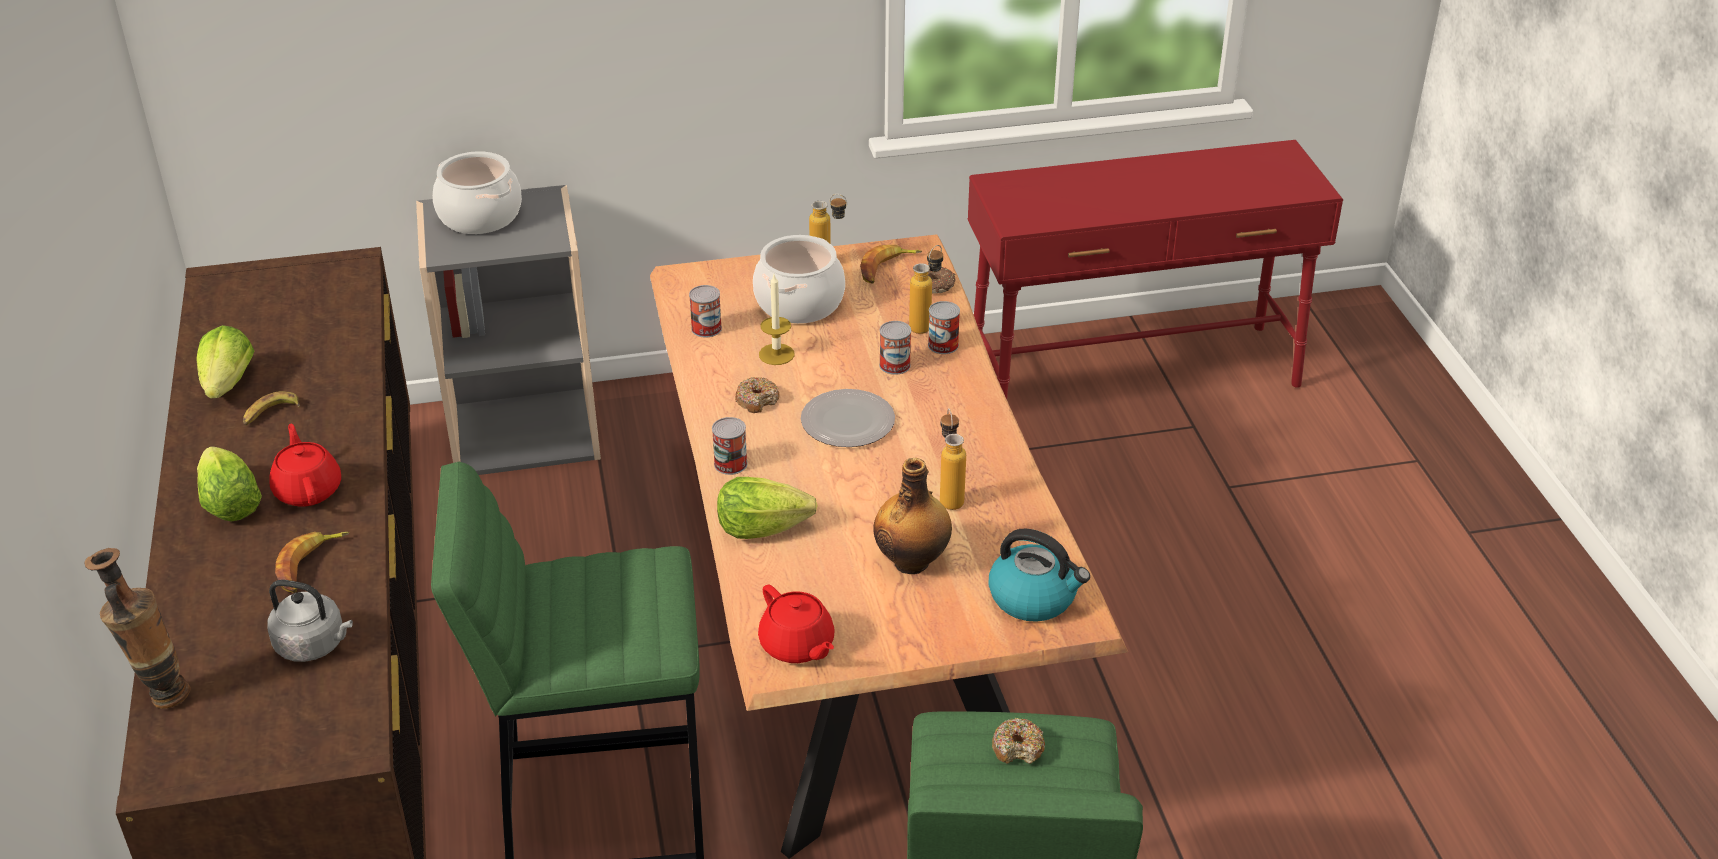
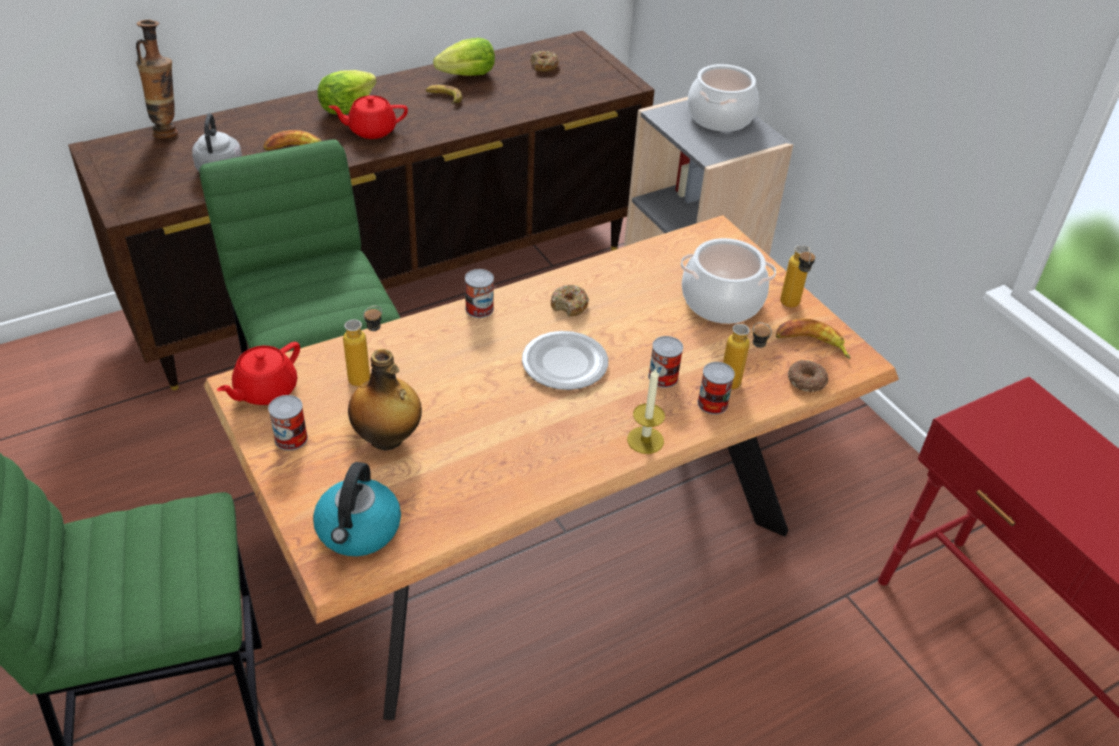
camera: 70 degrees right, 5 degrees up
red teapot [269,424,341,506] -> red teapot turned 150 degrees counterclockwise [328,95,408,139]
can [689,285,722,338] -> can moved to [268,395,308,450]
lettuce [717,477,818,539] -> none
candle [759,275,795,365] -> candle moved to [627,367,665,454]
bottle [940,408,966,510] -> bottle moved to [343,306,382,387]
donut [992,718,1045,764] -> donut moved to [531,51,559,72]

